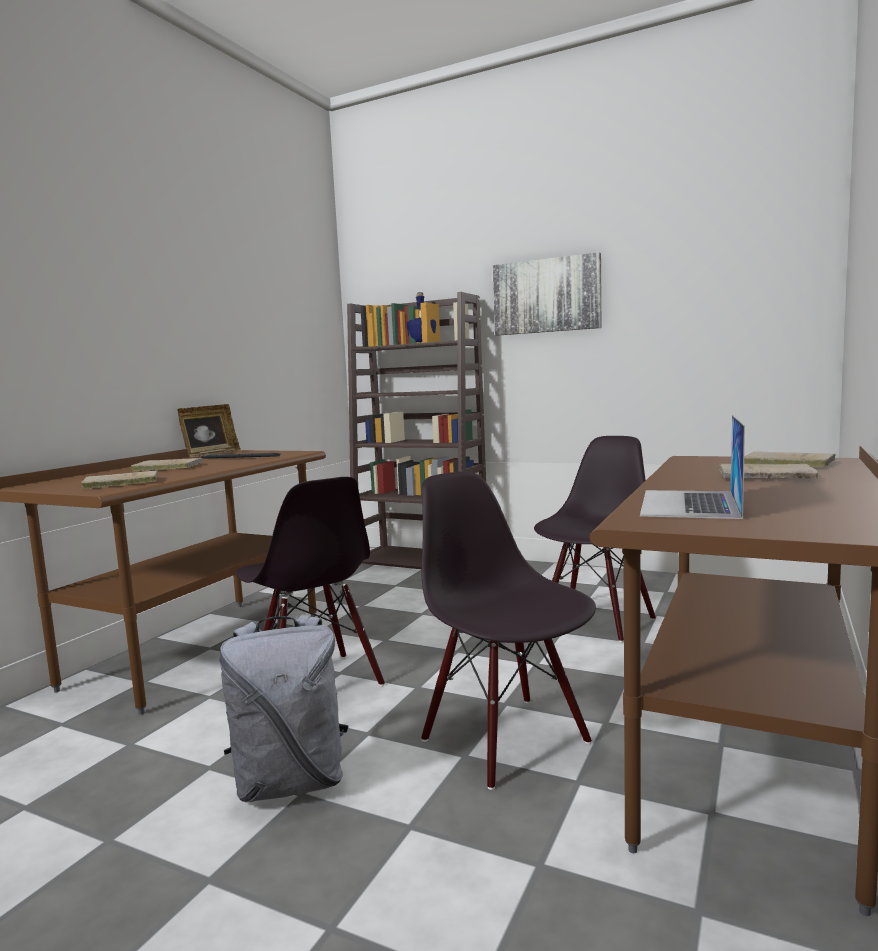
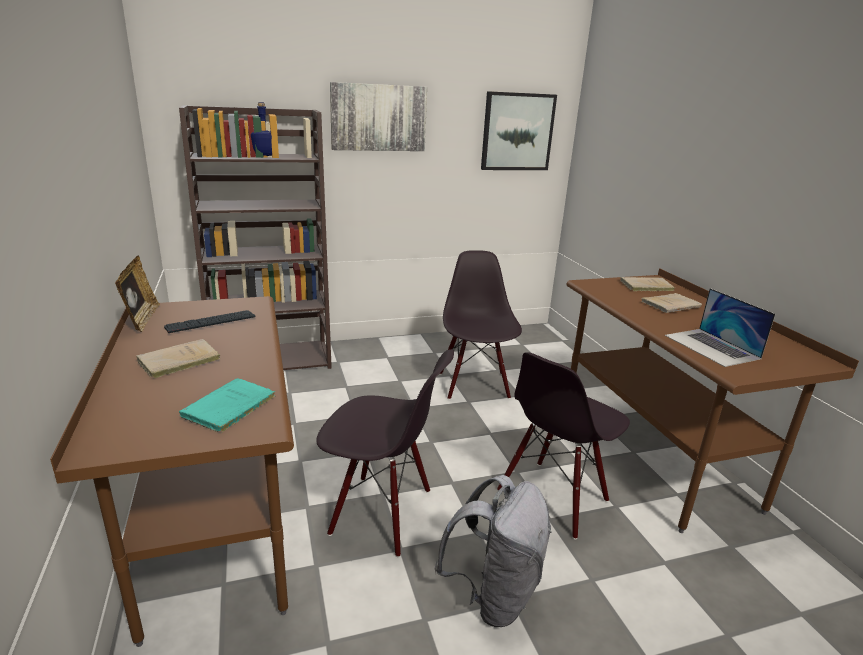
camera: 45 degrees left, 15 degrees up
beige book [81,470,158,489] -> turquoise book [179,378,275,434]
black chair [421,471,596,790] -> black chair turned 60 degrees counterclockwise [497,352,630,539]
none -> picture [481,91,557,170]

